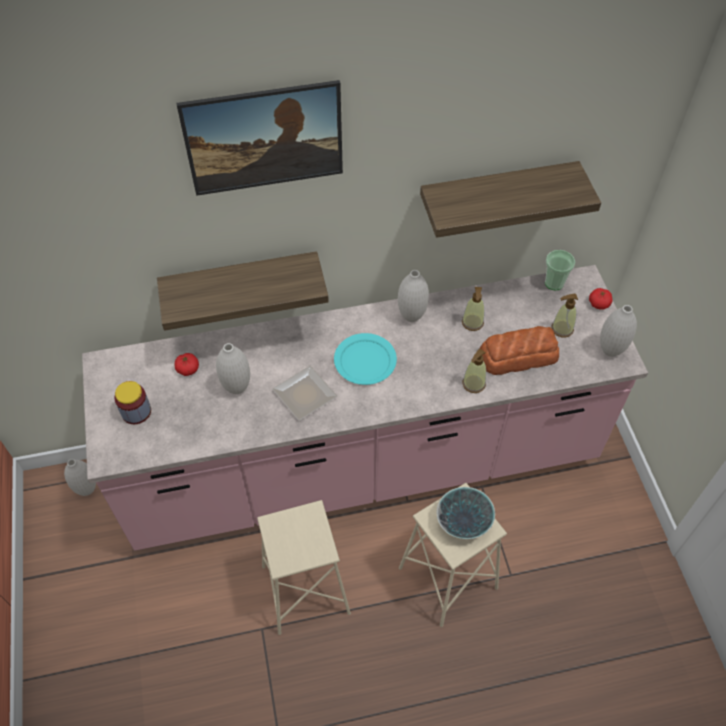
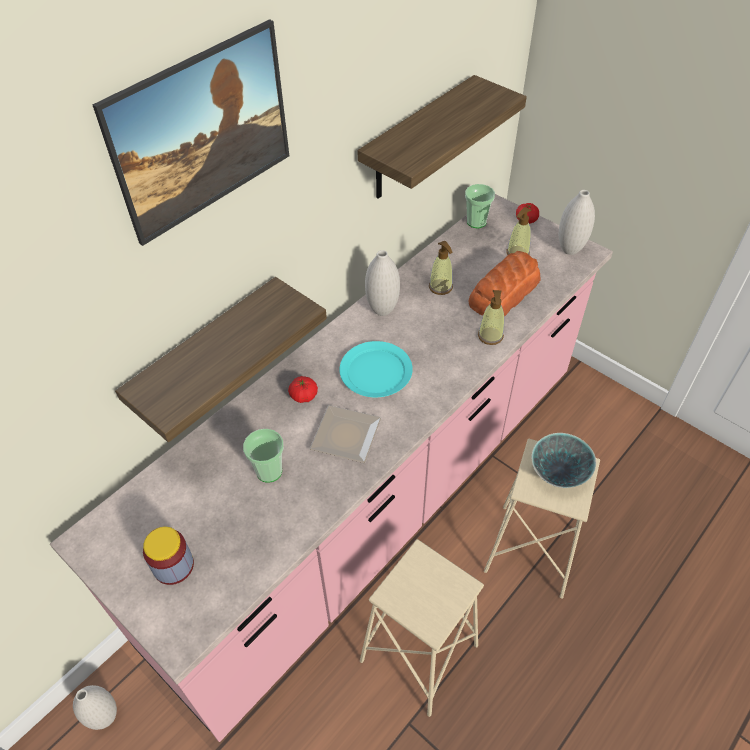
camera: 35 degrees left, 5 degrees down
tomato [174,353,199,376] -> tomato moved to [288,376,318,403]
white vase [216,343,250,394] -> cup [243,429,284,483]

